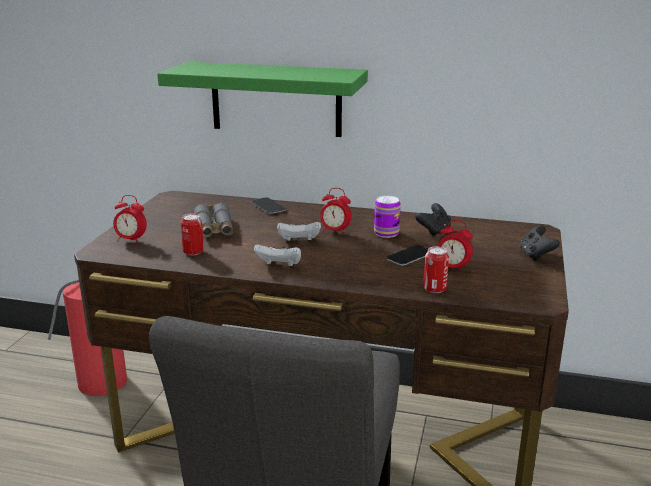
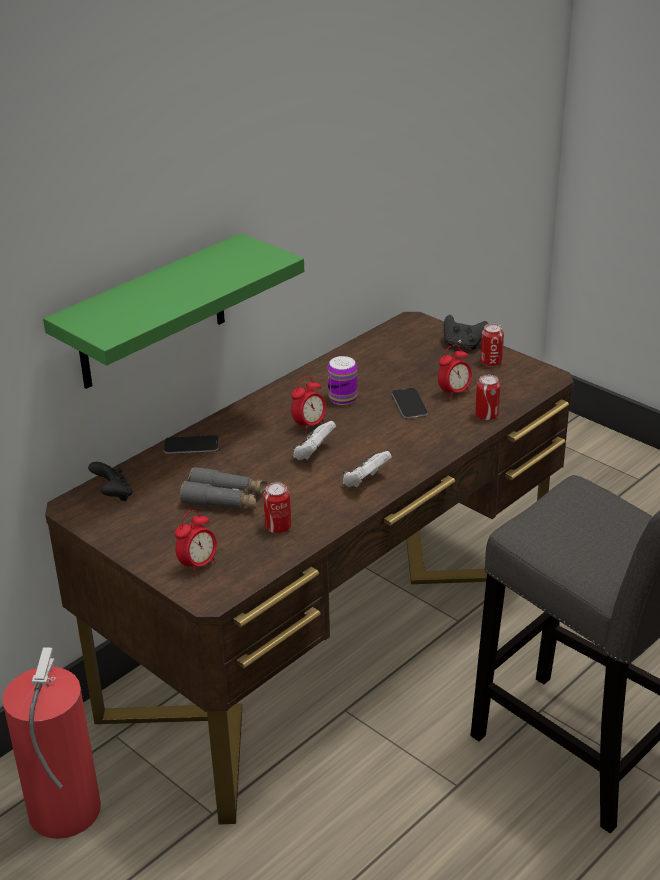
camera: 60 degrees left, 10 degrees up
black game controller [415,203,451,236] -> black game controller moved to [88,462,132,501]
none -> can [480,324,504,367]

